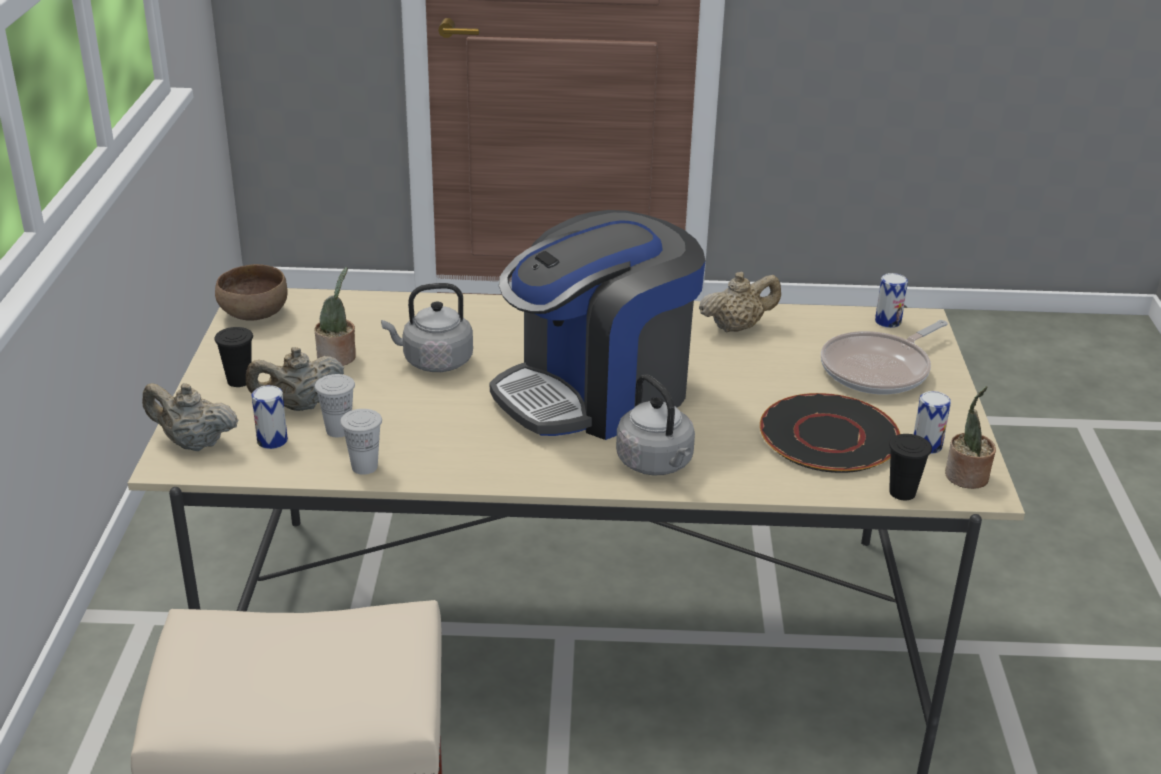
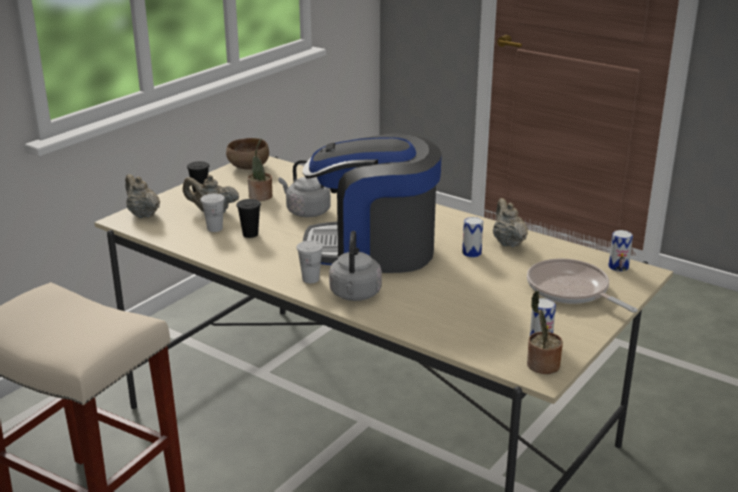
camera: 35 degrees right, 5 degrees down
can [251,385,288,449] -> can moved to [462,217,483,257]
white cup [340,409,382,475] -> white cup moved to [297,241,323,283]
beige teapot [699,272,781,332] -> beige teapot turned 120 degrees counterclockwise [493,198,528,247]
black plate [760,393,900,473] -> none
frying pan [821,320,948,394] -> frying pan turned 60 degrees clockwise [527,259,638,313]
black cup [889,434,932,501] -> black cup moved to [236,199,261,238]

